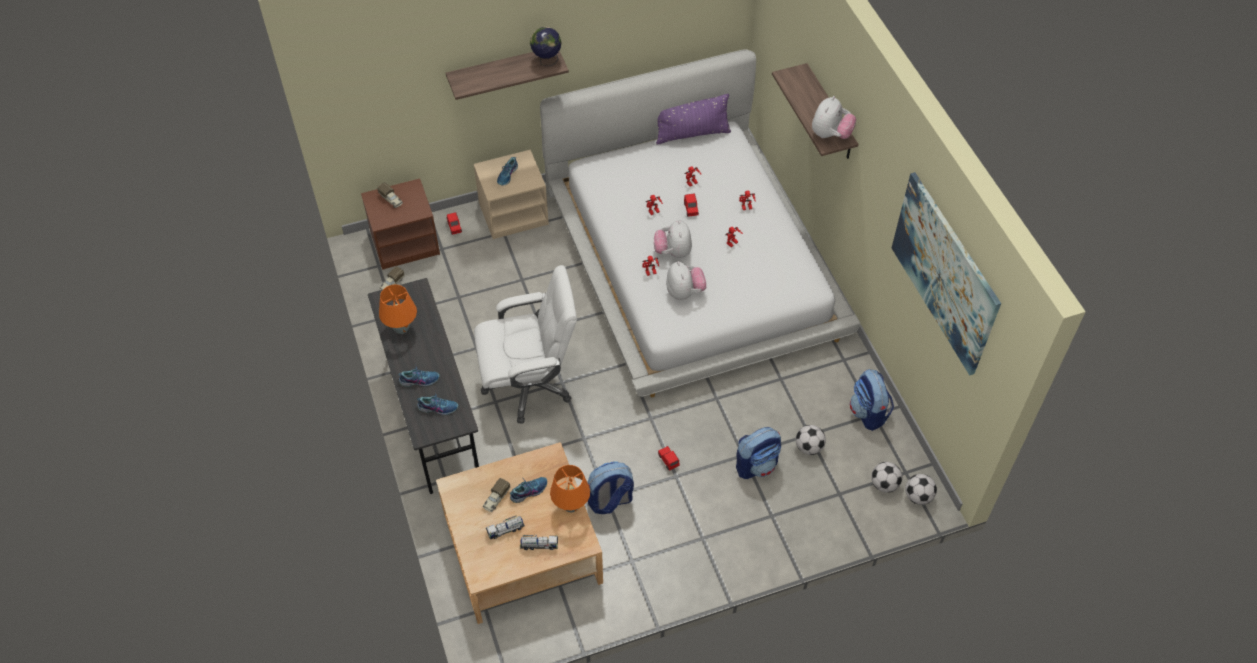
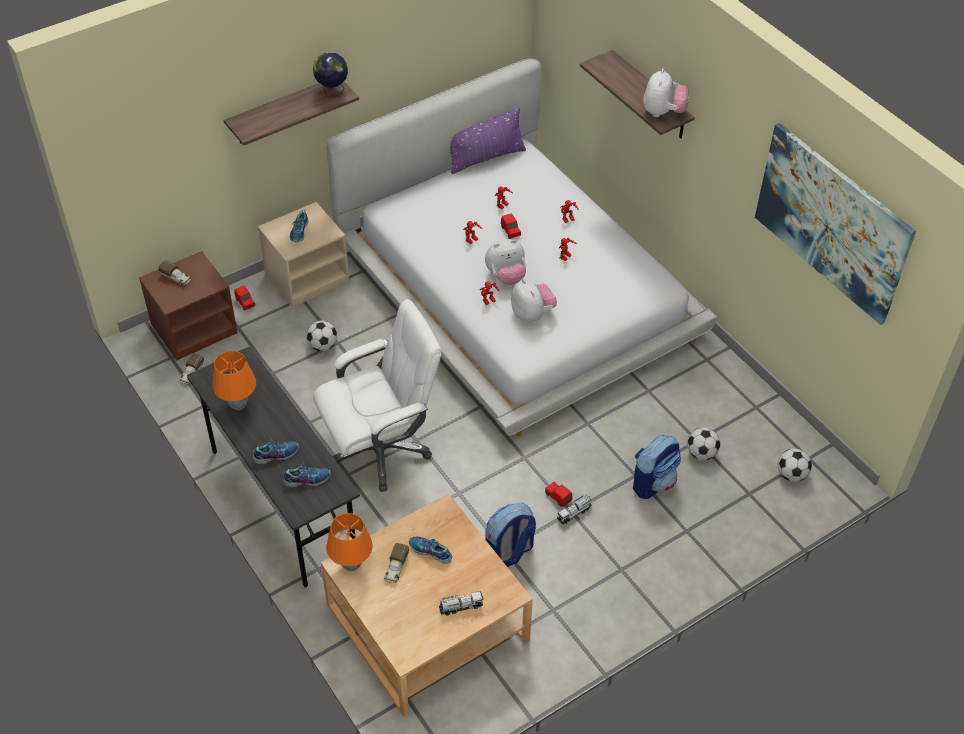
camera: 15 degrees left, 5 degrees down
toy truck [486,516,525,539] -> toy truck moved to [557,496,592,524]
shoe [510,477,547,503] -> shoe turned 105 degrees counterclockwise [409,537,452,564]
orange table lamp [550,465,590,512] -> orange table lamp moved to [326,513,373,571]
plush toy [654,220,692,258] -> plush toy turned 90 degrees counterclockwise [485,239,526,285]
backpack [850,369,894,431] -> none
football [905,474,937,505] -> football moved to [306,321,337,351]

